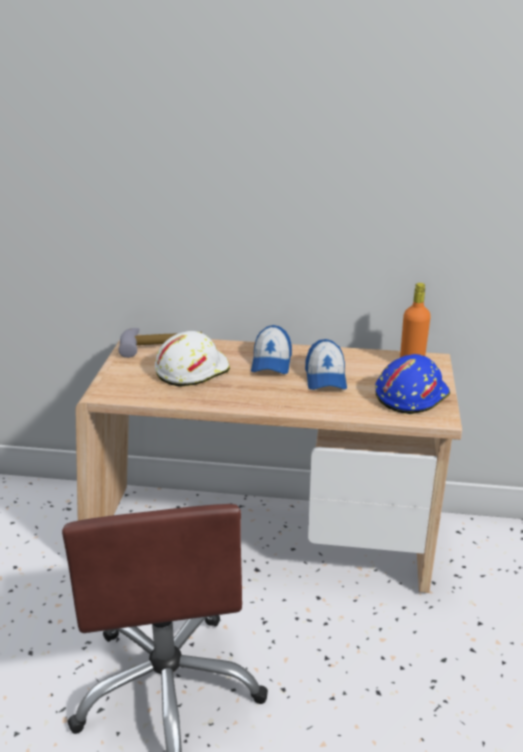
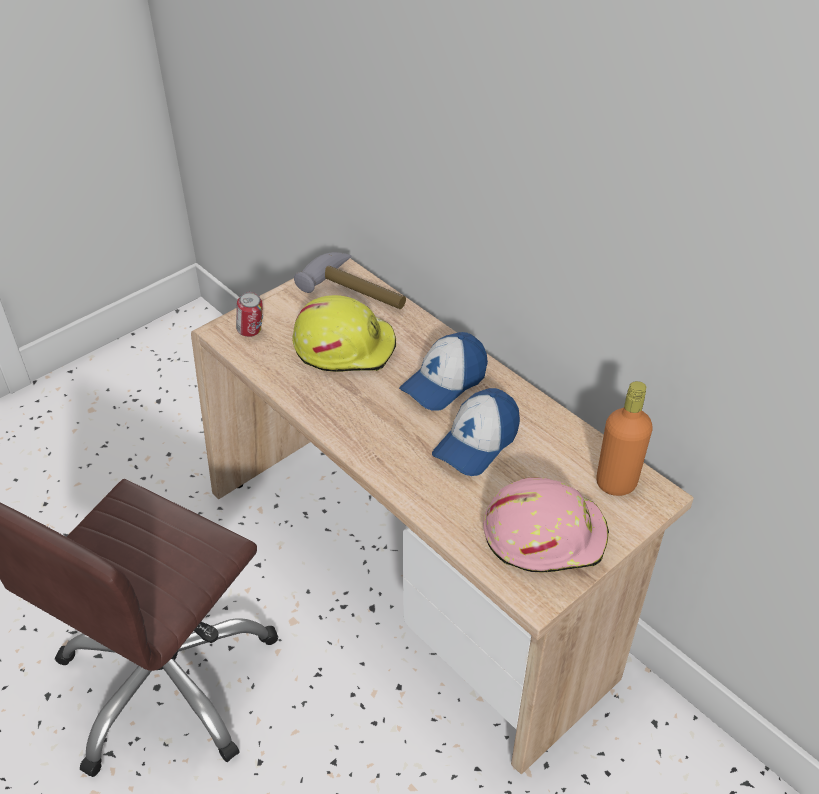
camera: 40 degrees right, 15 degrees up
white hard hat [155,331,230,387] -> yellow hard hat [292,295,396,372]
blue hard hat [375,354,450,414] -> pink hard hat [483,477,609,573]
none -> can [236,292,263,337]

